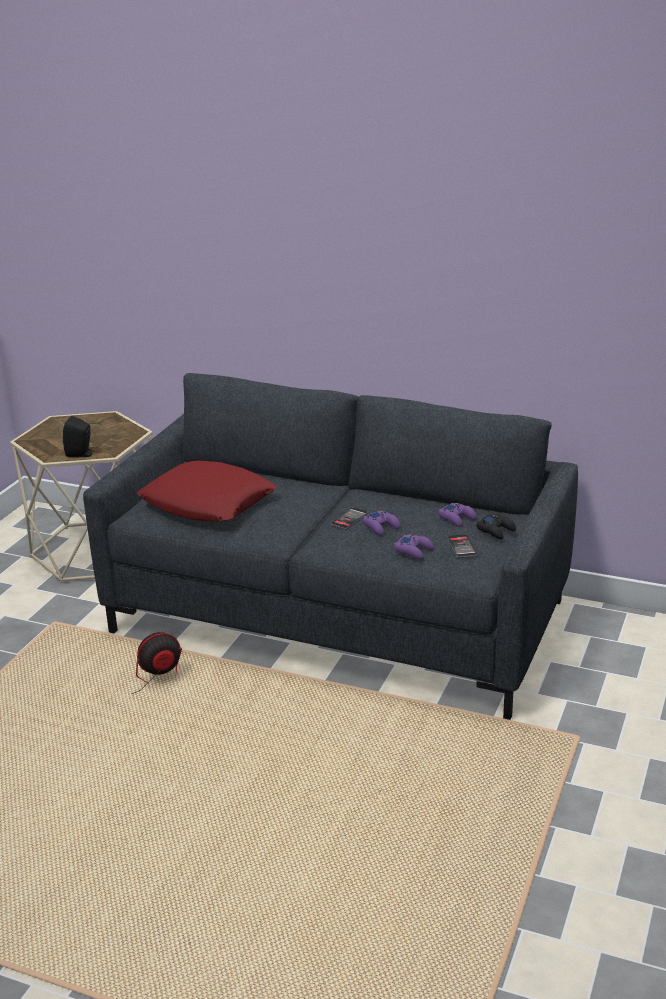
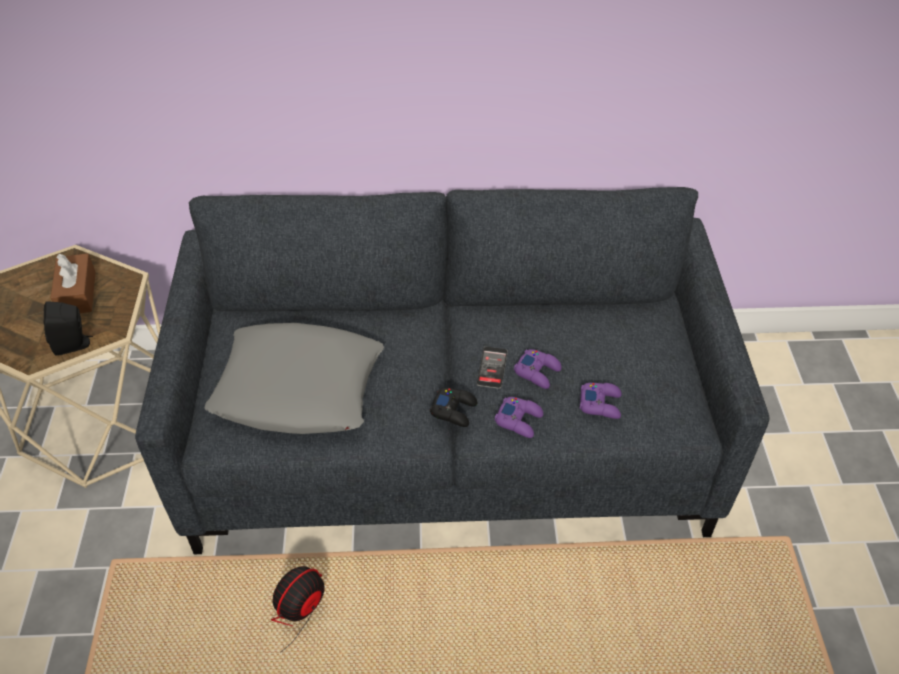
camera: 25 degrees left, 20 degrees up
red pillow [137,461,277,522] -> grey pillow [205,323,384,434]
purple game controller [438,503,477,527] -> purple game controller moved to [495,397,543,438]
phone [447,534,477,558] -> none
black game controller [477,515,516,539] -> black game controller moved to [430,388,477,427]
none -> brown tissue box [51,253,96,313]

